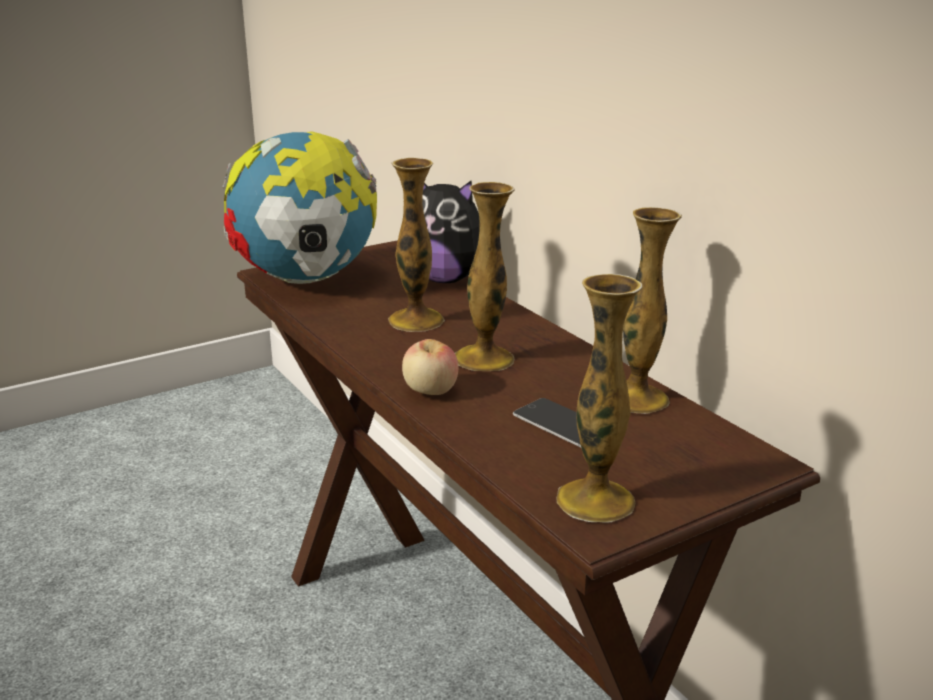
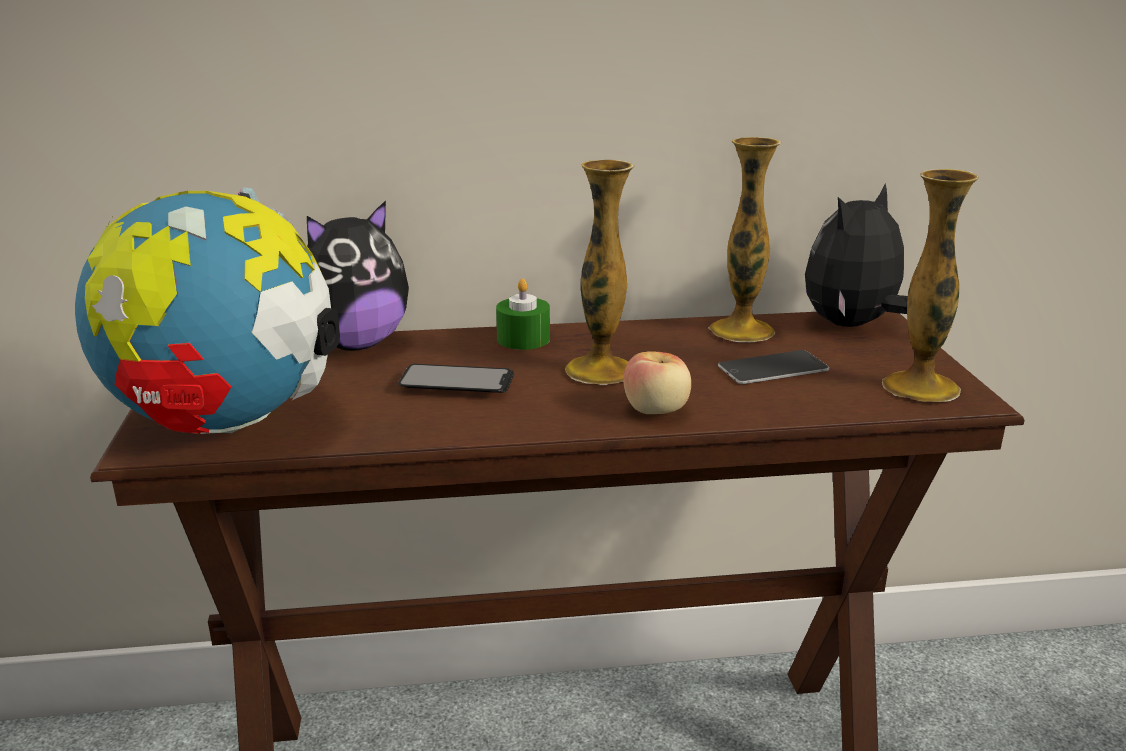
camera: 65 degrees left, 0 degrees up
vase [388,158,445,332] -> phone [398,364,514,393]
none -> green candle [496,279,550,350]
none -> plush toy [805,183,908,327]

